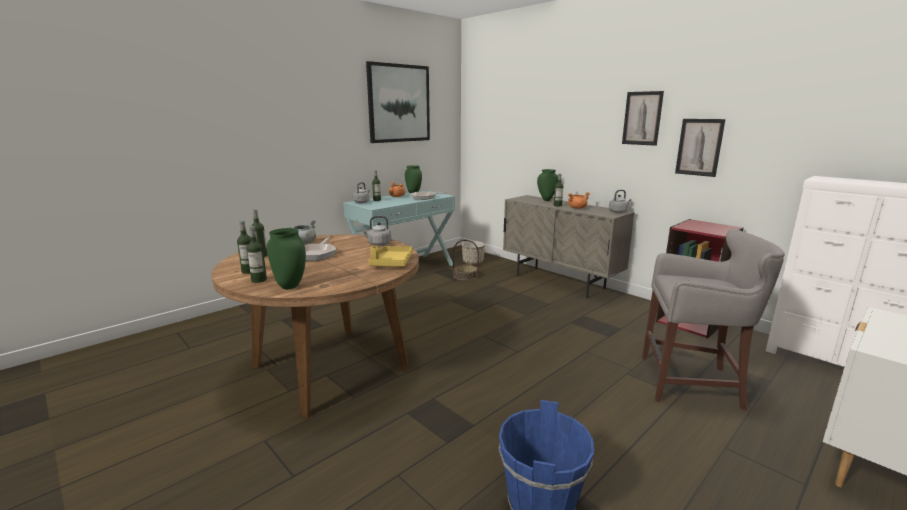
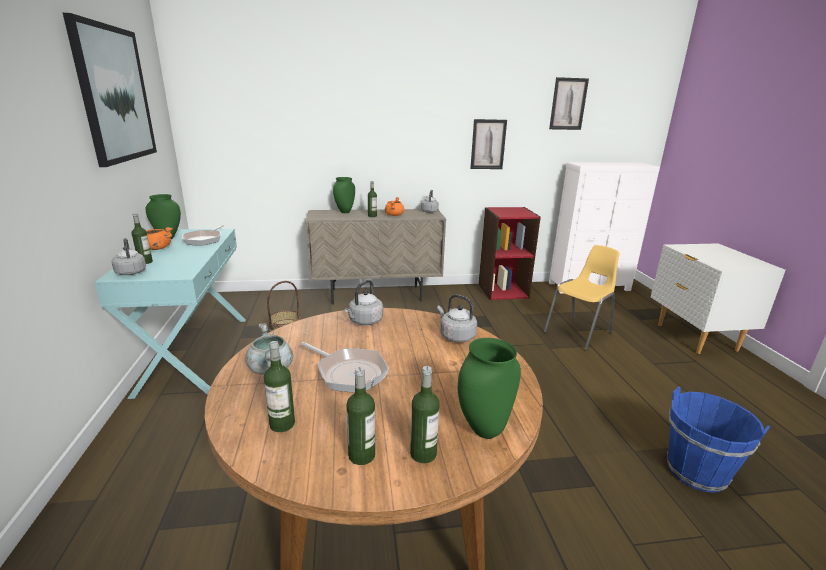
camera: 55 degrees left, 5 degrees up
yellow tray [368,245,413,266] -> grey kettle [437,294,477,342]
planter [462,241,485,265] -> none
picture [622,91,664,146] -> picture moved to [549,77,589,130]
grey stool [642,229,785,410] -> yellow chair [544,245,620,351]

